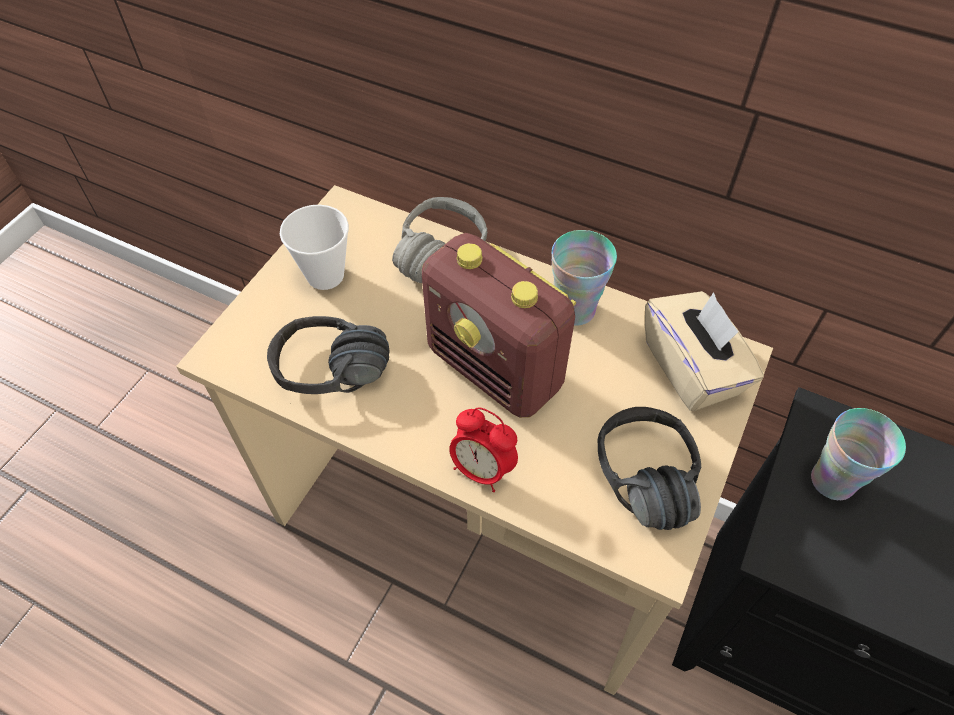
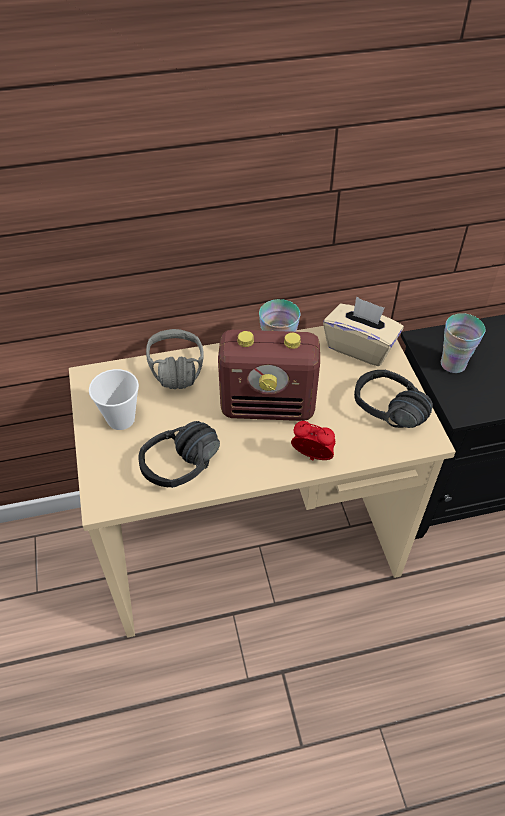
camera: 40 degrees left, 5 degrees down
alarm clock [449,407,518,492] -> alarm clock turned 150 degrees counterclockwise [291,421,335,461]

